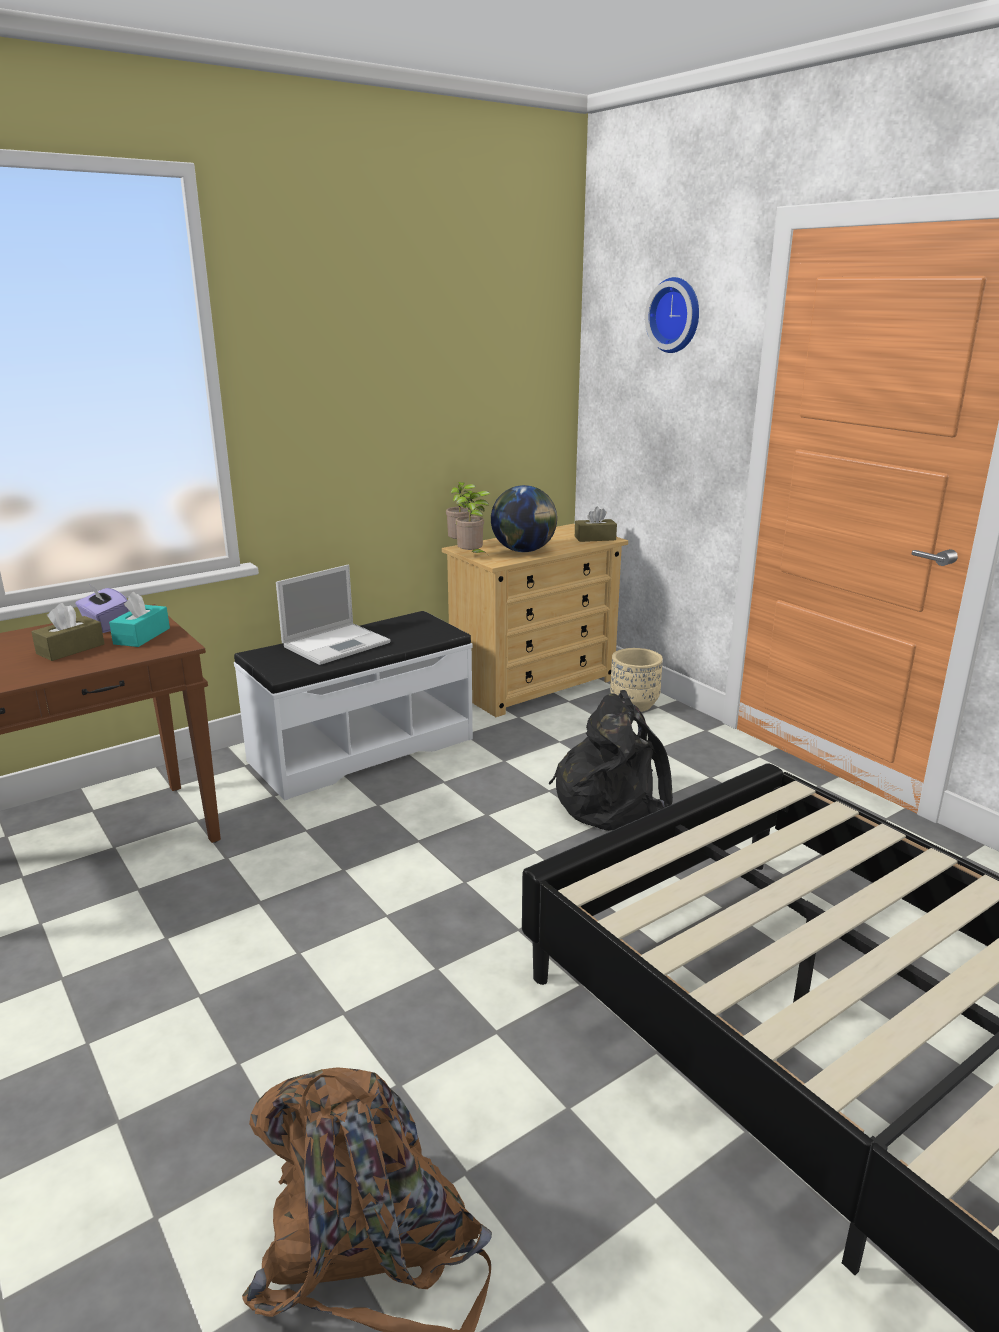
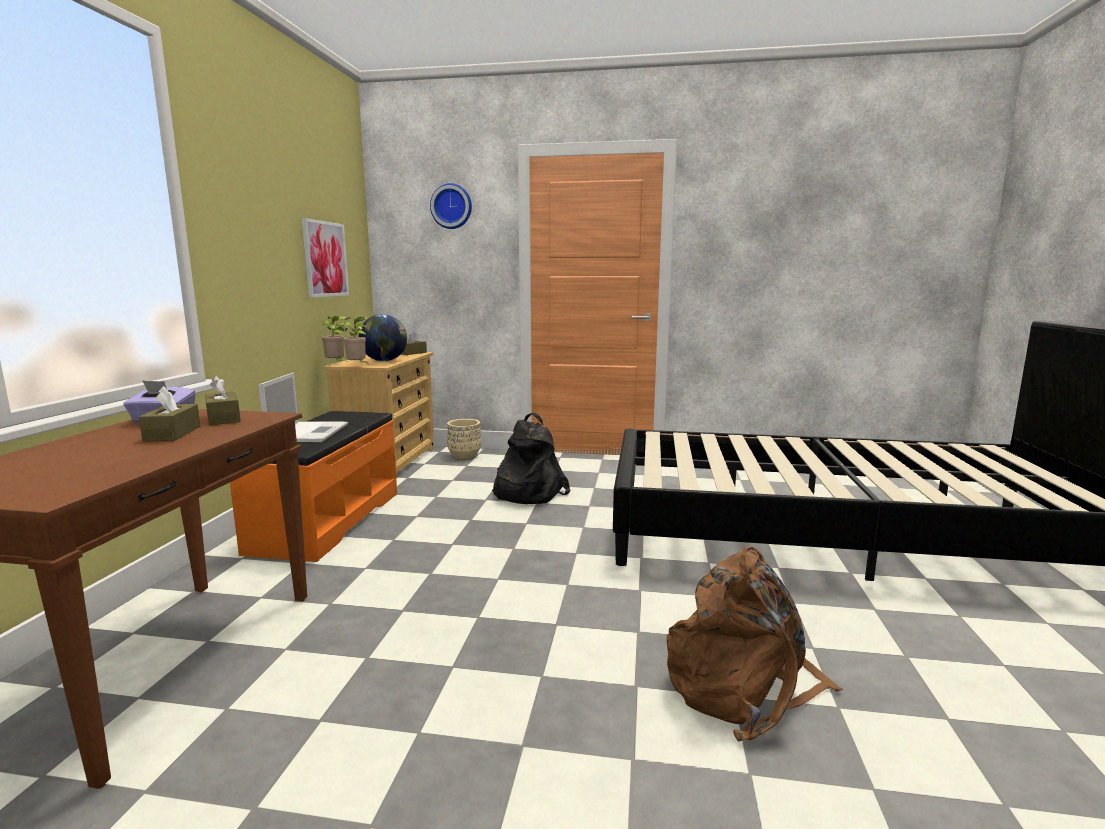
camera: 45 degrees left, 10 degrees down
turquoise tissue box [109,592,170,647] -> brown tissue box [205,376,241,425]
white bench [234,611,473,801] -> orange bench [230,411,397,562]
none -> picture [302,218,349,298]

